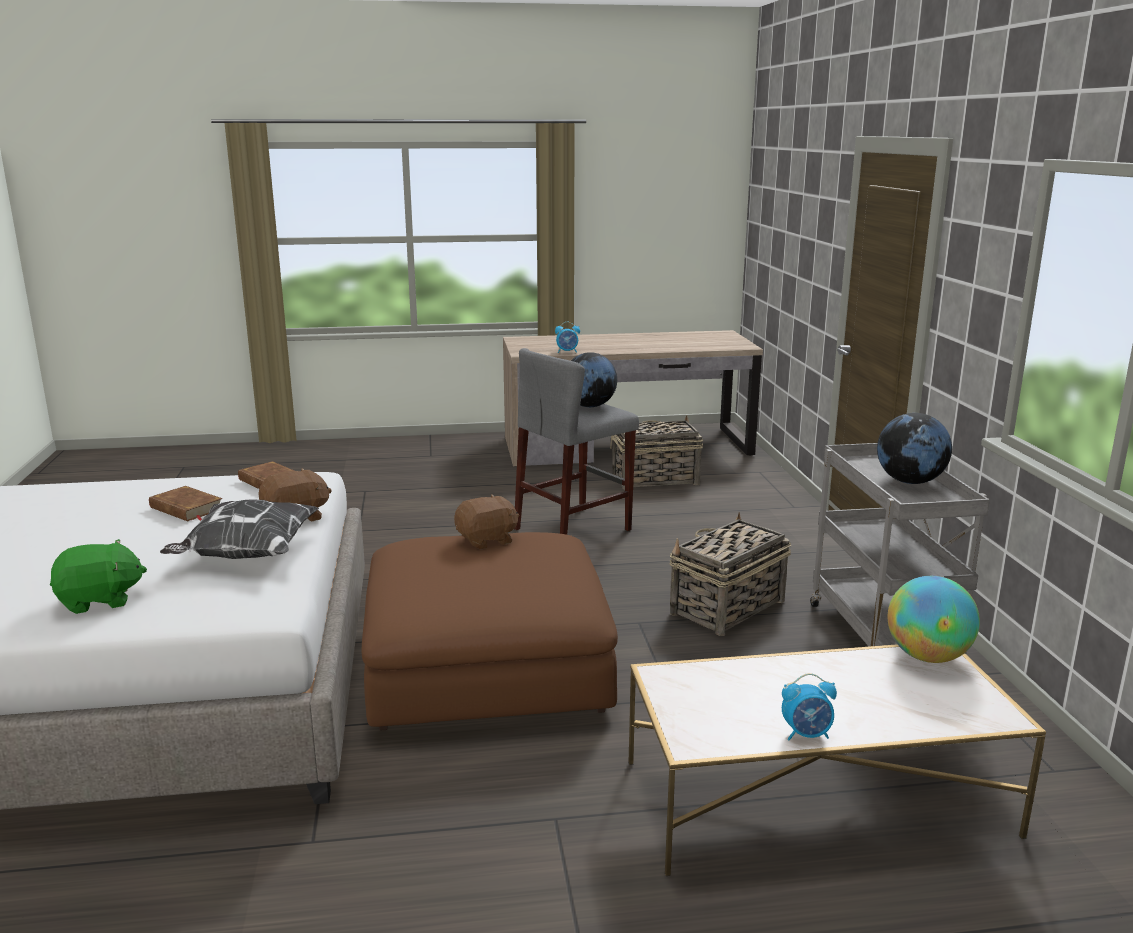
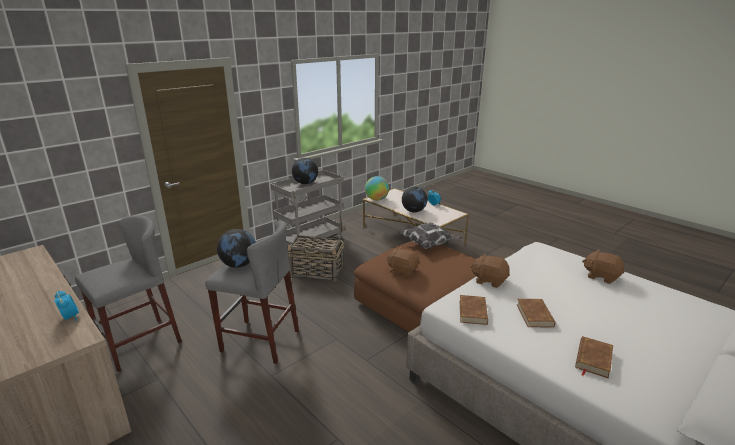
camera: 125 degrees left, 5 degrees up
green plush toy [50,539,147,614] -> brown plush toy [582,250,624,284]
pillow [160,499,319,559] -> pillow moved to [398,223,462,249]
basket [610,415,703,489] -> grey stool [75,215,182,372]
none -> globe [402,187,427,212]
none -> brown book [575,336,613,378]

